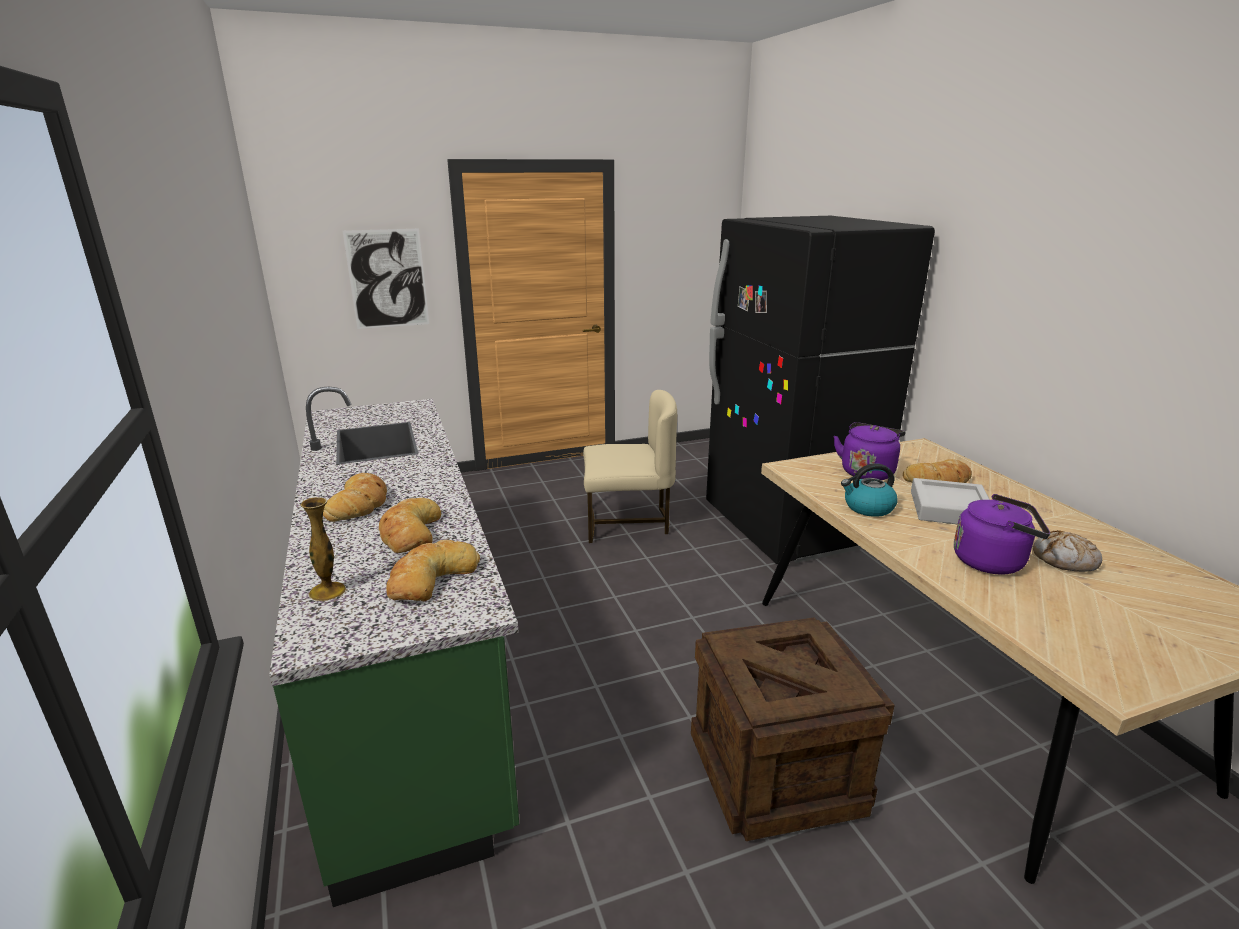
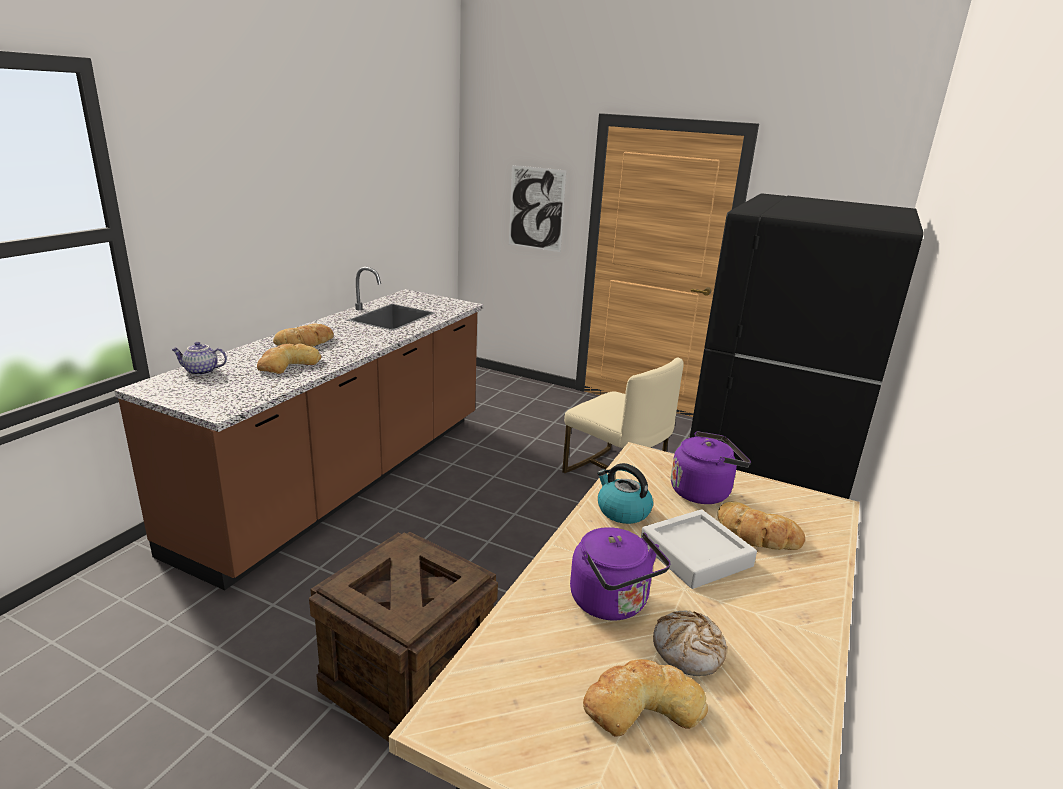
camera: 45 degrees right, 0 degrees up
green counter [269,387,519,907] -> brown counter [114,267,483,590]
vase [301,497,346,601] -> teapot [171,342,227,375]
bread [386,540,480,601] -> bread moved to [583,659,708,736]

